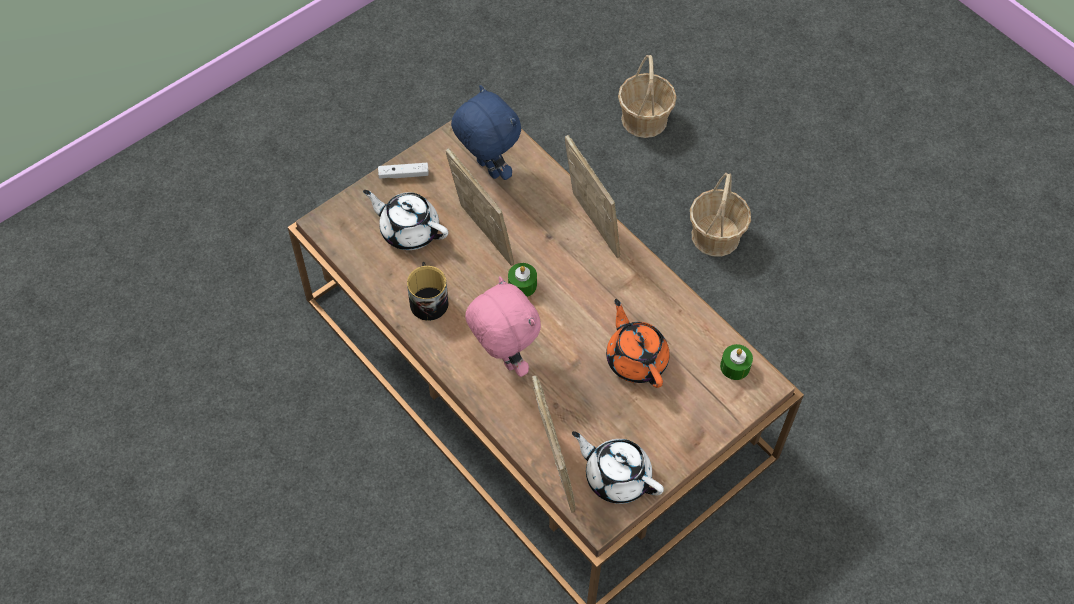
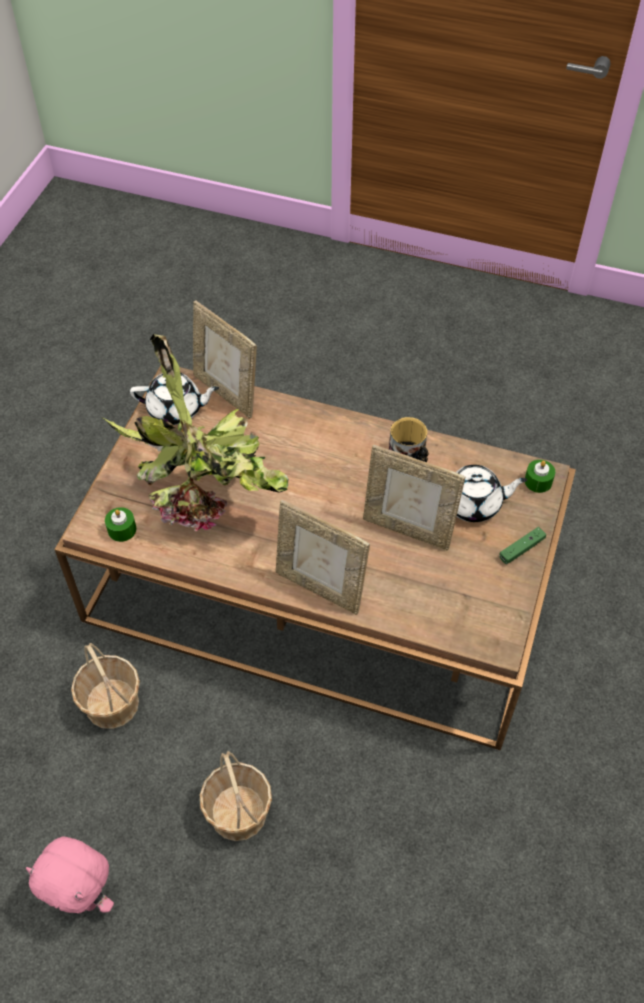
camera: 150 degrees right, 5 degrees down
white game controller [378,163,429,179] -> green game controller [499,527,546,564]
blue plush toy [451,85,521,180] -> none
pink plush toy [465,276,541,377] -> pink plush toy moved to [26,836,114,913]
green candle [508,263,537,297] -> green candle moved to [525,460,555,493]
orange teapot [606,299,670,388] -> potted plant [101,334,289,531]
basket [618,55,677,138] -> basket moved to [71,643,140,729]

